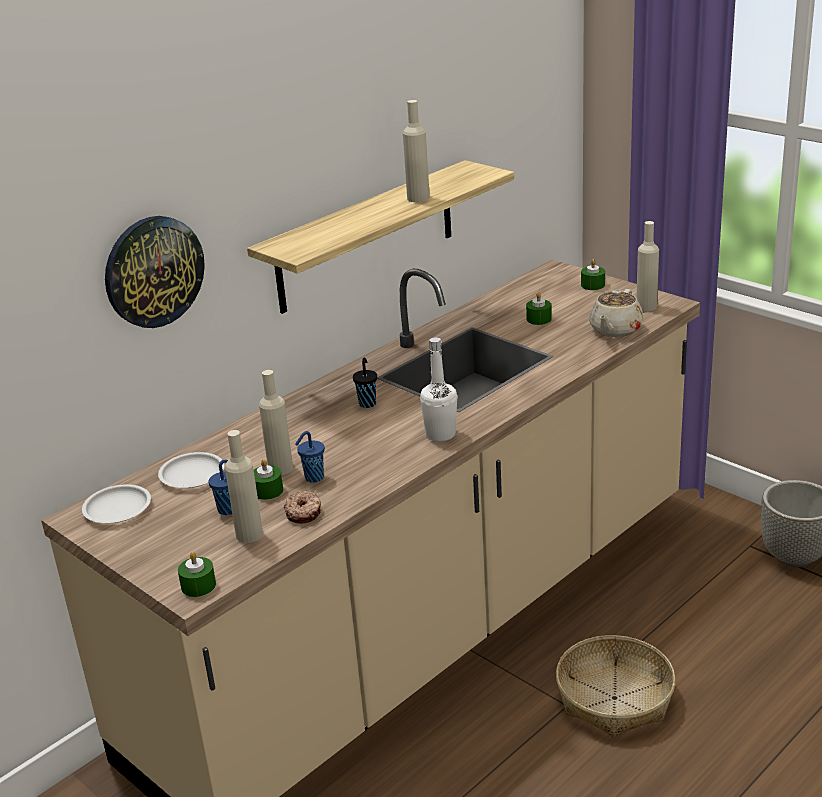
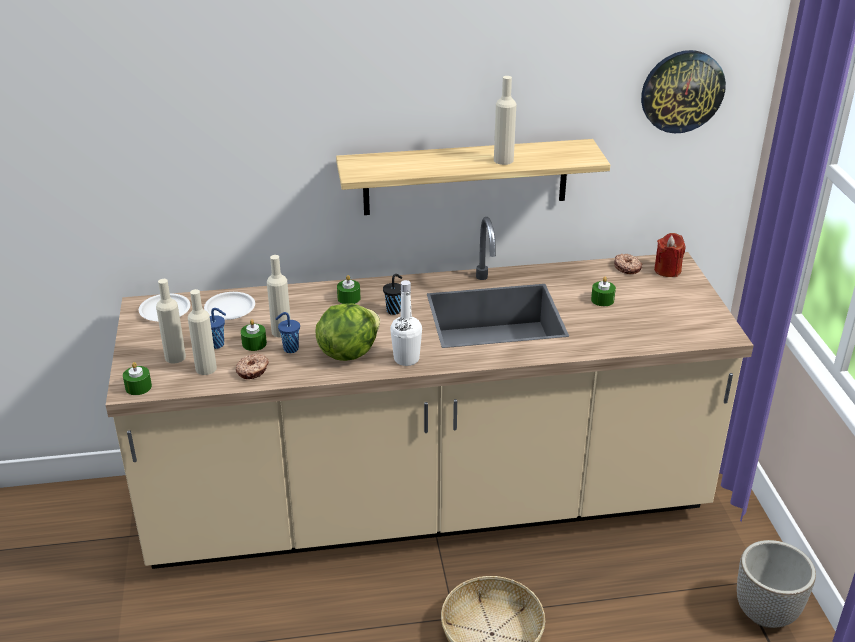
camera: 35 degrees right, 5 degrees up
wall clock [105,216,205,328] -> wall clock moved to [641,50,726,133]
green candle [581,259,605,290] -> green candle moved to [337,275,361,304]
beige teapot [589,289,644,337] -> none
beige bottle [636,221,659,311] -> beige bottle moved to [156,279,186,363]
none -> lettuce [315,303,380,361]
none -> donut [614,254,642,274]
none -> red candle [654,233,685,277]

